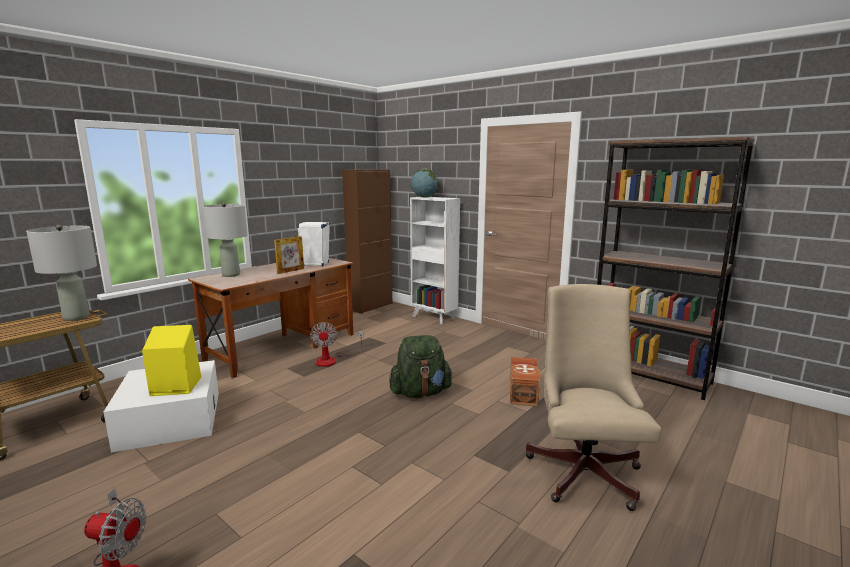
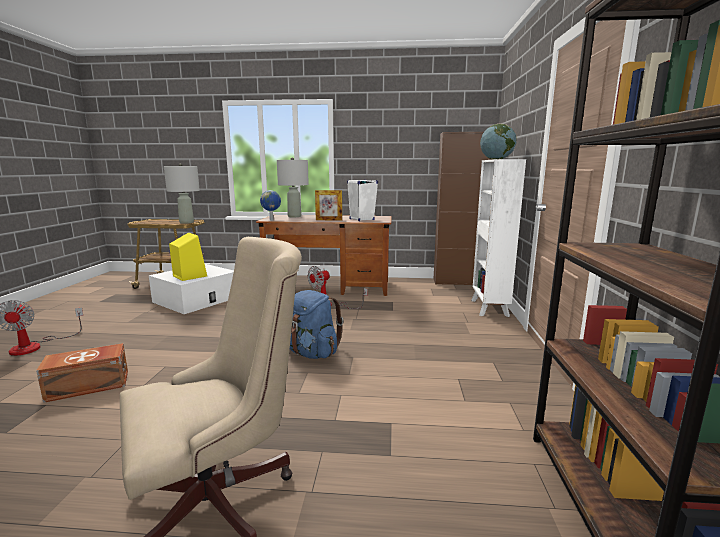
camera: 55 degrees right, 0 degrees up
green backpack [389,335,453,398] -> blue backpack [290,290,344,359]
brown storage box [510,357,540,406] -> brown storage box moved to [36,343,128,403]
none -> globe [260,190,281,221]

